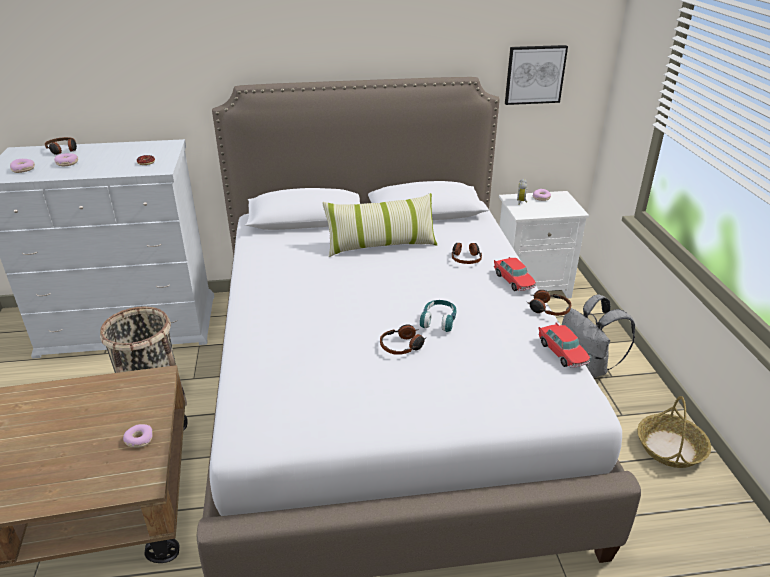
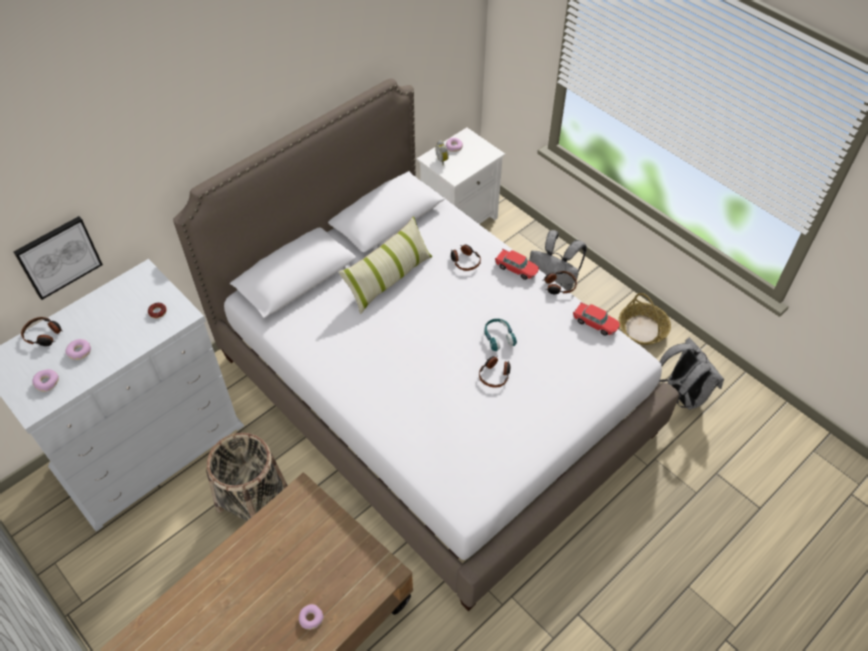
camera: 35 degrees left, 20 degrees up
donut [123,424,153,448] -> donut moved to [299,604,324,630]
picture [505,45,568,105] -> picture moved to [14,216,103,300]
none -> grey backpack [659,338,724,410]

